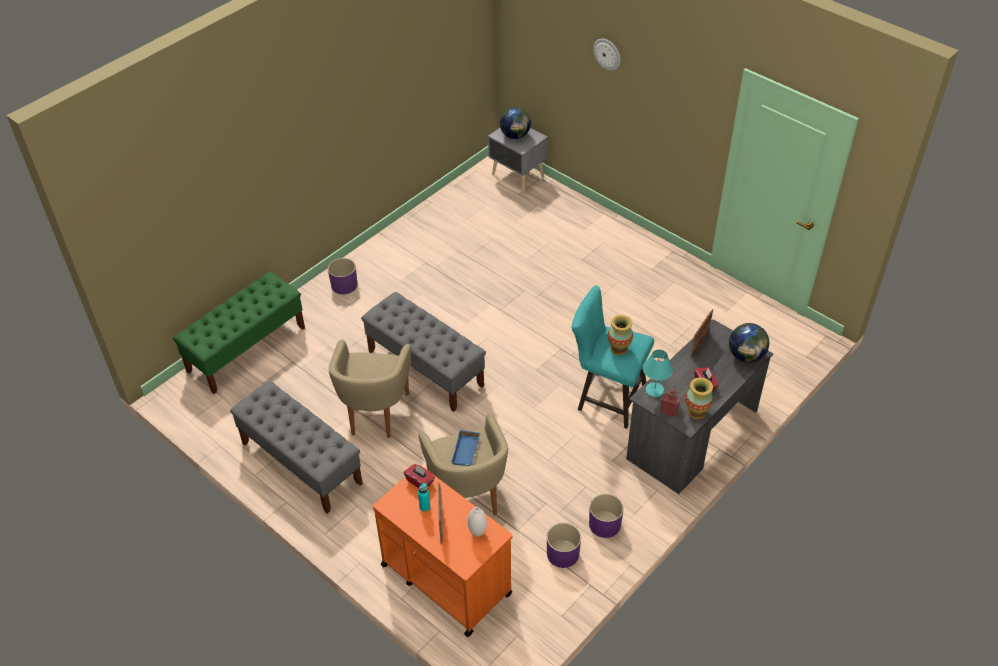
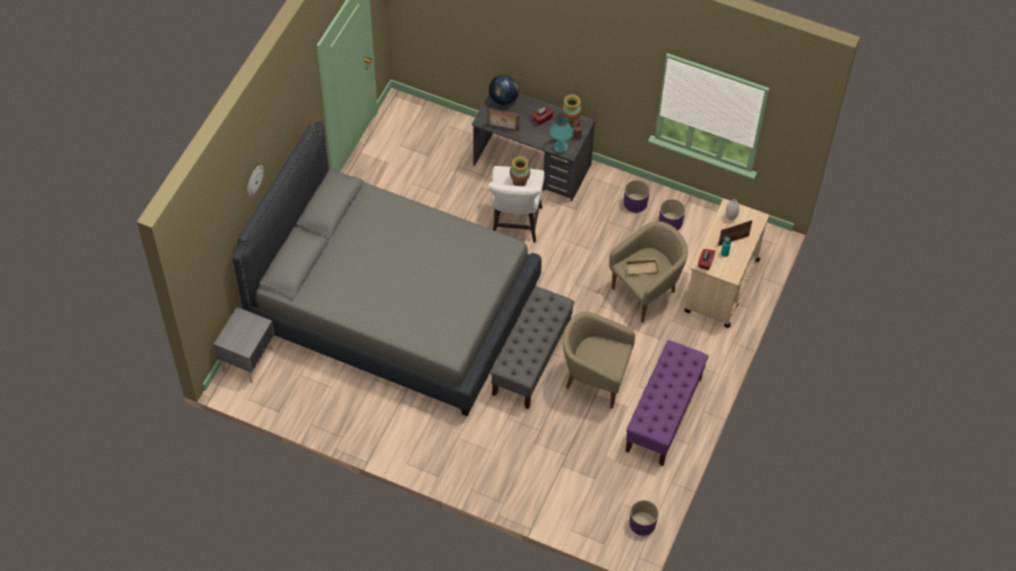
camera: 110 degrees left, 10 degrees up
green bench [173,272,305,394] -> none
grey bench [230,381,363,514] -> purple bench [625,340,708,466]
purple planter [328,258,358,294] -> purple planter moved to [629,500,659,536]
beige armchair [329,339,411,438] -> beige armchair turned 150 degrees counterclockwise [563,312,635,409]
orange cart [372,465,513,637] -> beige cart [684,199,769,328]
blue tray [451,430,480,466] -> beige tray [626,258,660,275]
globe [500,107,531,139] -> none
turquoise stool [572,285,654,429] -> white stool [488,166,545,242]
none -> grey bed [232,121,542,416]

